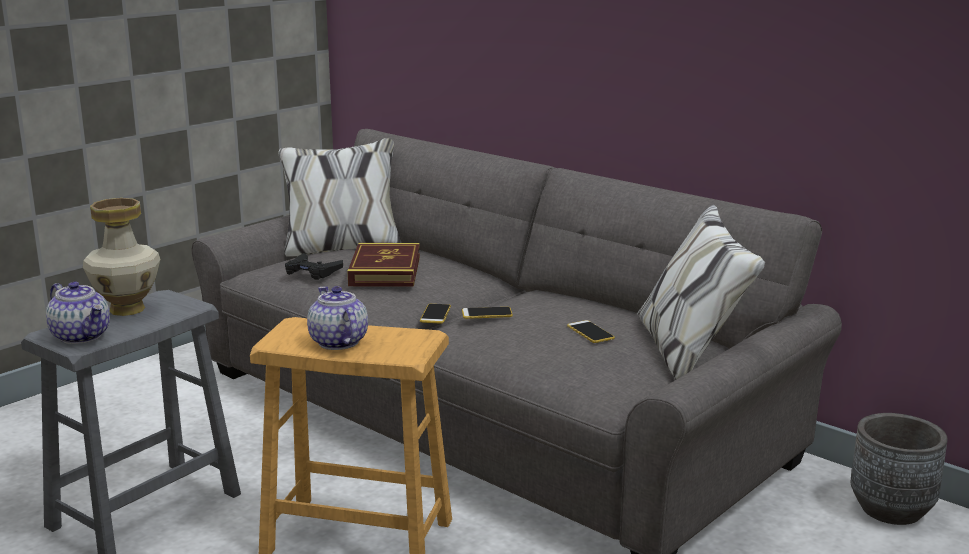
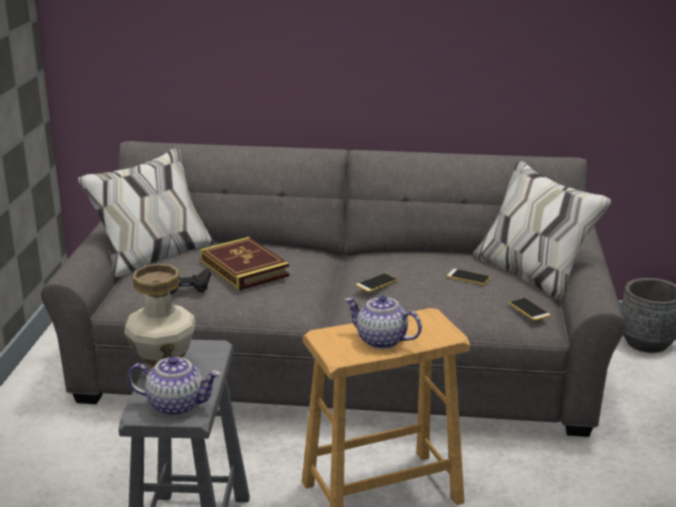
camera: 35 degrees left, 5 degrees up
phone [420,304,451,324] -> phone moved to [509,298,551,321]

